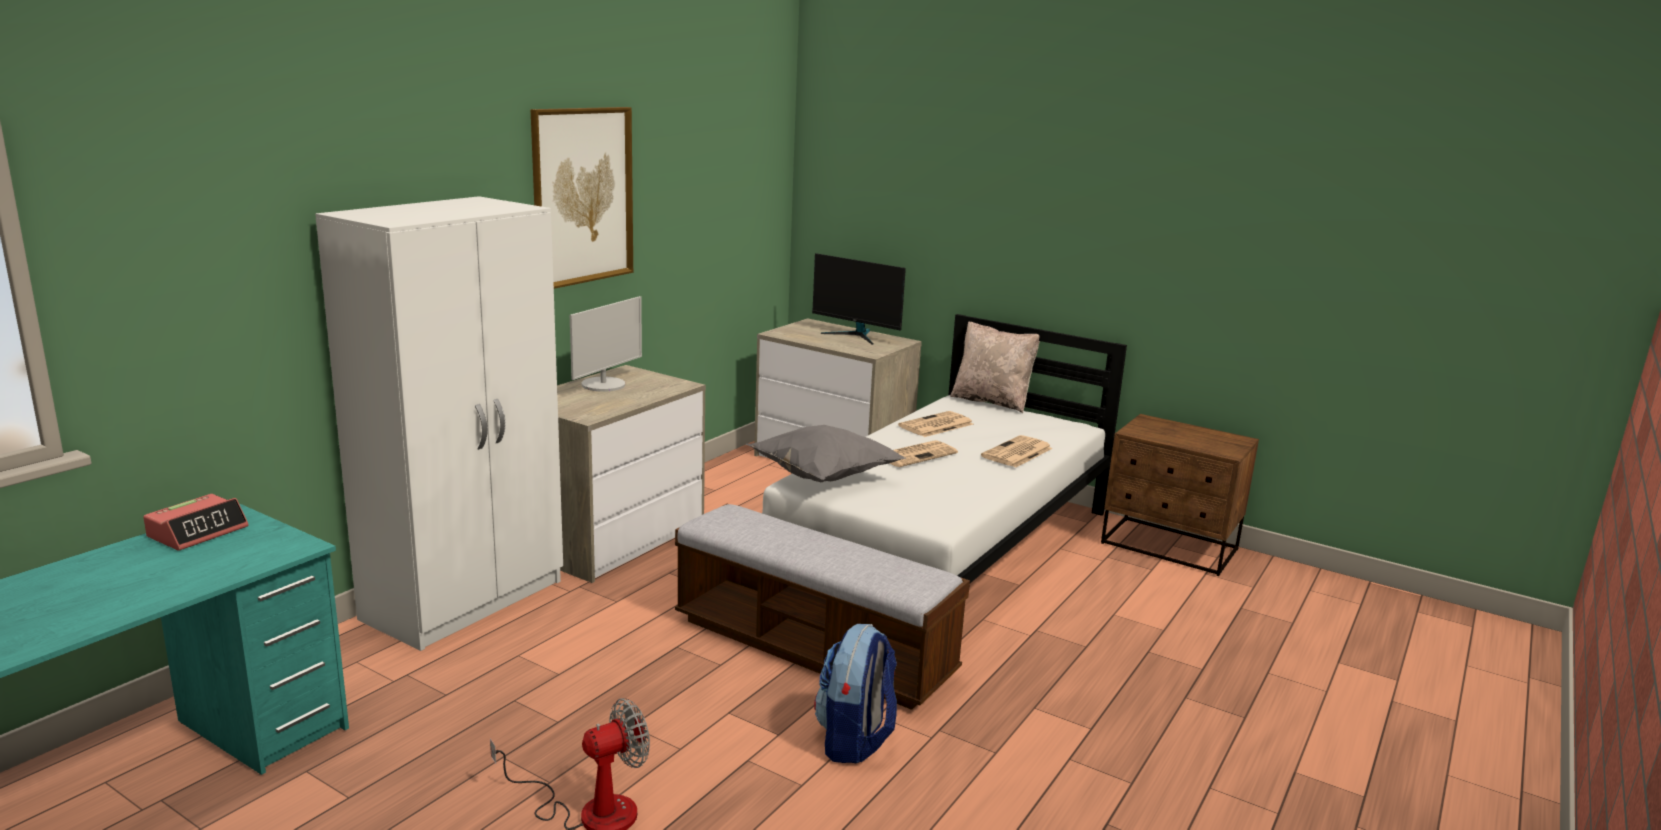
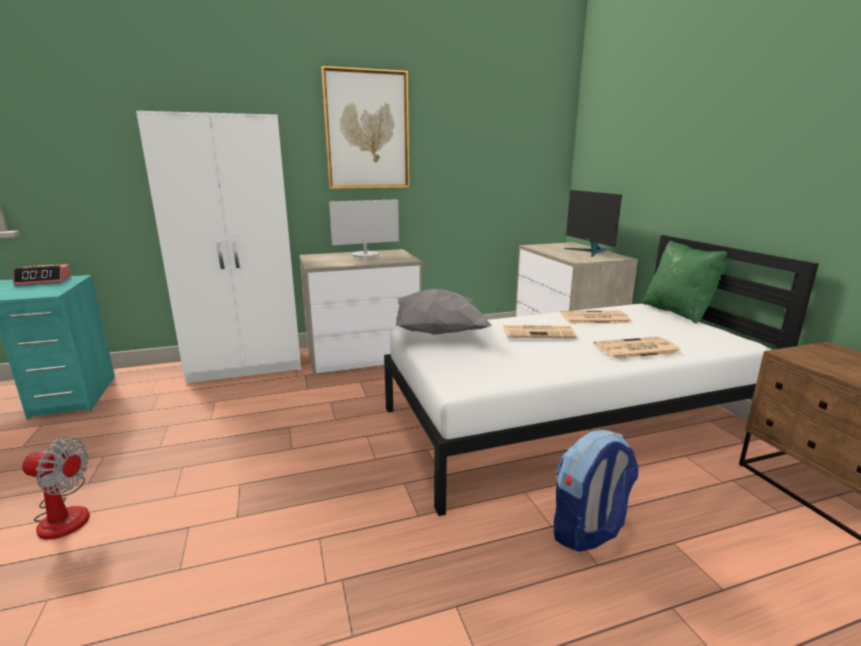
camera: 40 degrees right, 0 degrees up
bench [675,504,970,710] -> none
backpack [814,624,897,763] -> backpack moved to [554,430,639,552]
beige pillow [950,322,1040,413] -> green pillow [643,241,729,324]

